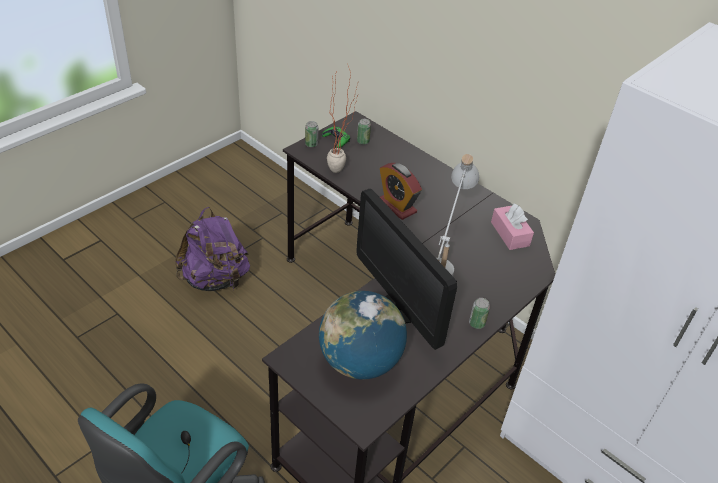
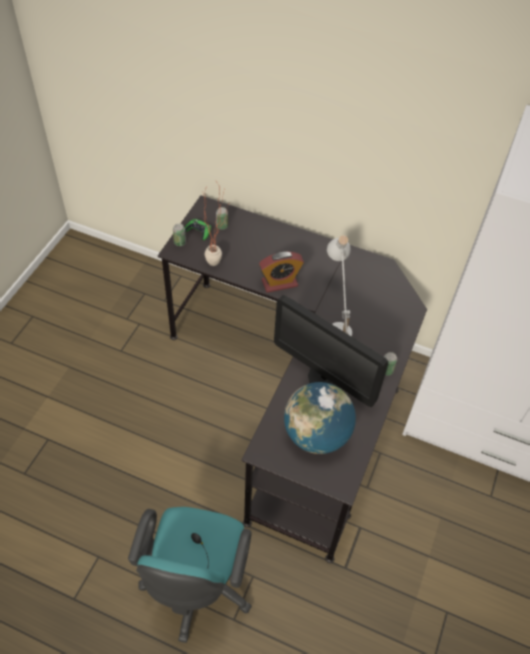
camera: 20 degrees left, 10 degrees up
purple backpack [175,207,250,291] -> none
alarm clock [380,163,422,220] -> alarm clock turned 45 degrees counterclockwise [259,252,304,293]
pink tissue box [491,204,534,250] -> none

